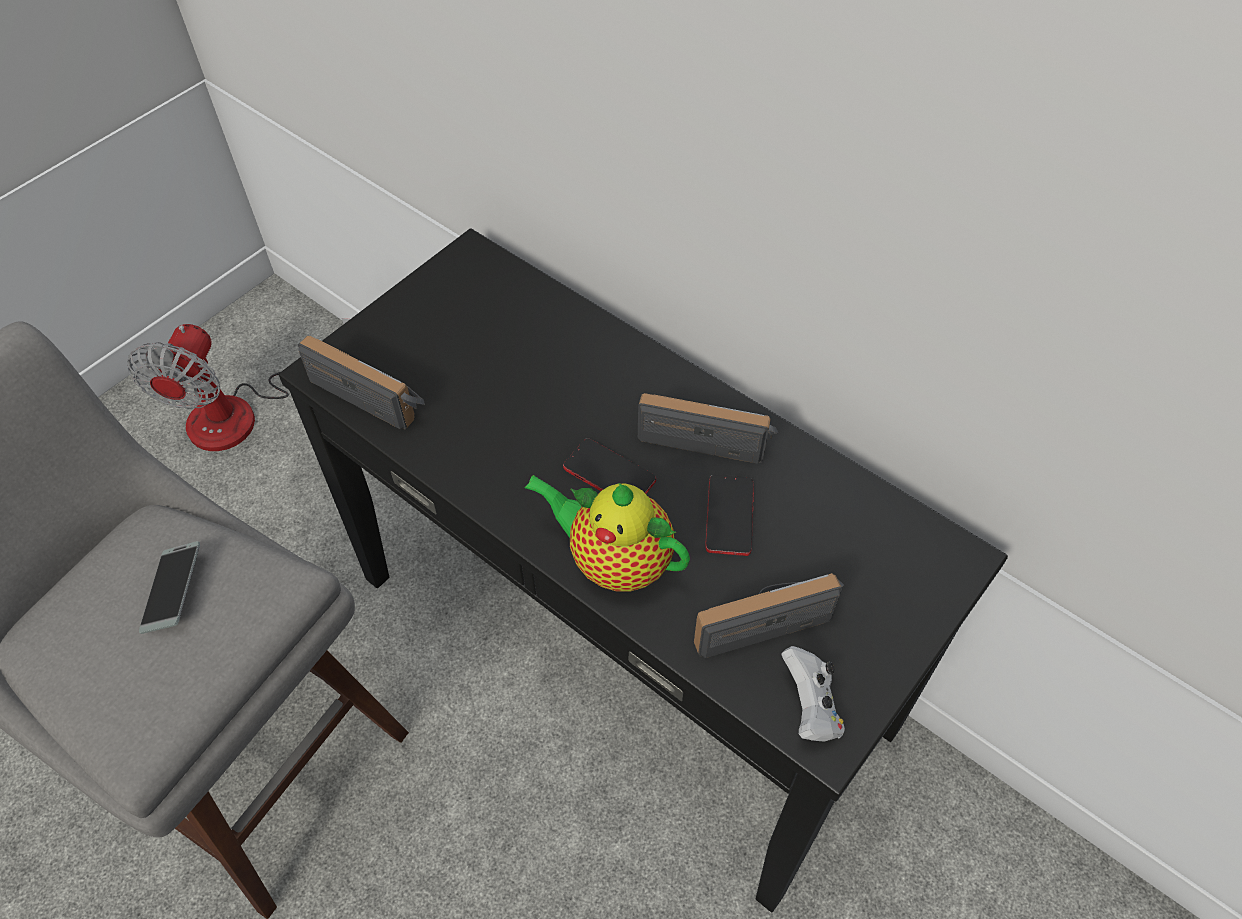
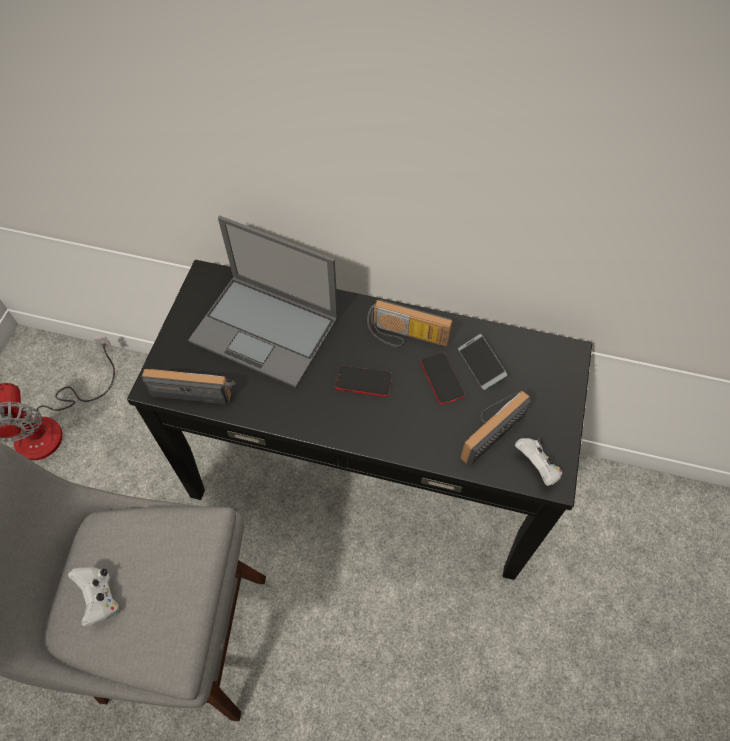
camera: 25 degrees left, 5 degrees up
phone [139,541,200,634] -> phone moved to [458,334,507,390]
teapot [524,475,690,591] -> none
radio [638,393,778,464] -> radio turned 150 degrees counterclockwise [367,299,453,347]
none -> white game controller [68,567,119,627]
none -> laptop [188,216,338,388]

